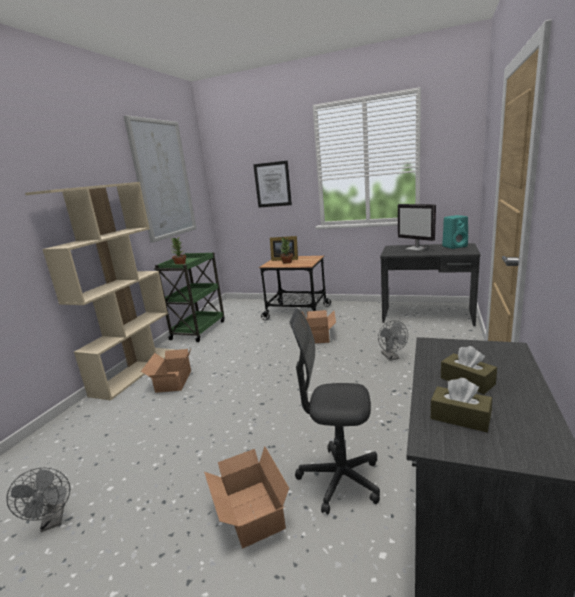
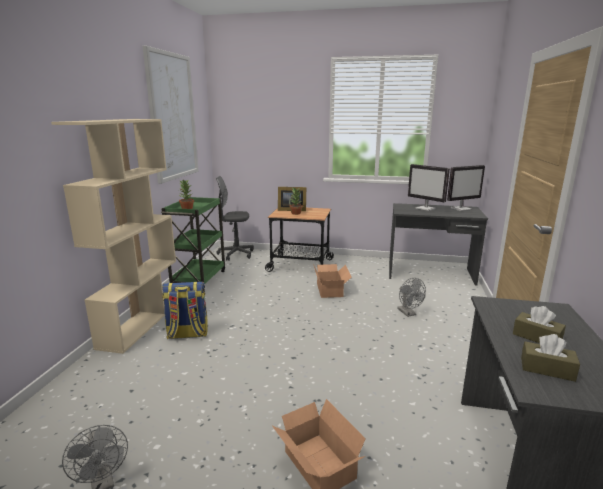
camera: 10 degrees left, 0 degrees up
cardboard box [141,349,191,393] -> backpack [162,282,208,339]
picture [253,161,292,207] -> none
grey office chair [289,308,380,515] -> grey office chair moved to [216,176,254,261]
turquoise speaker [442,215,468,249] -> monitor [447,165,485,211]

